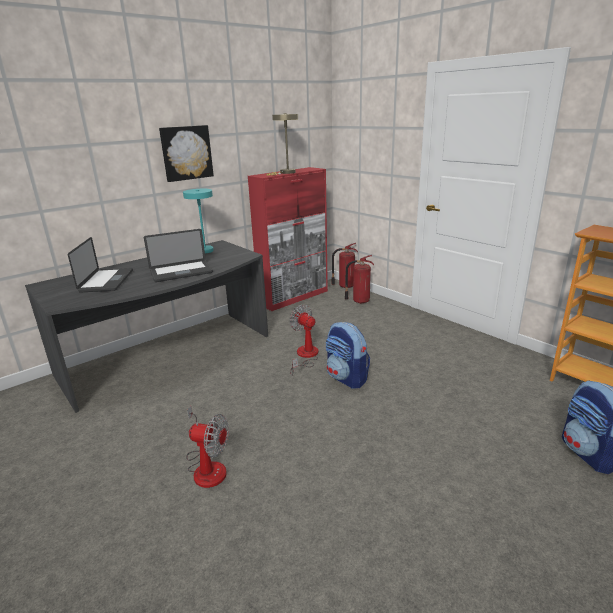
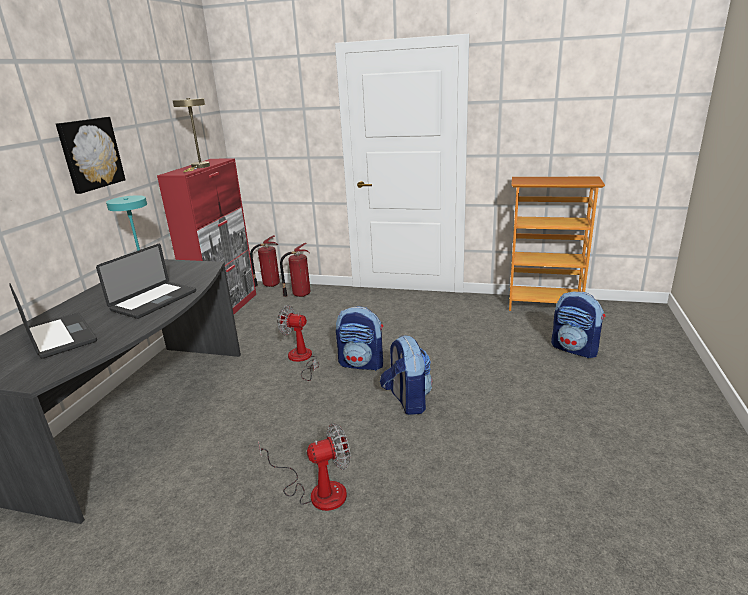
camera: 35 degrees left, 0 degrees up
none -> backpack [380,336,432,415]

